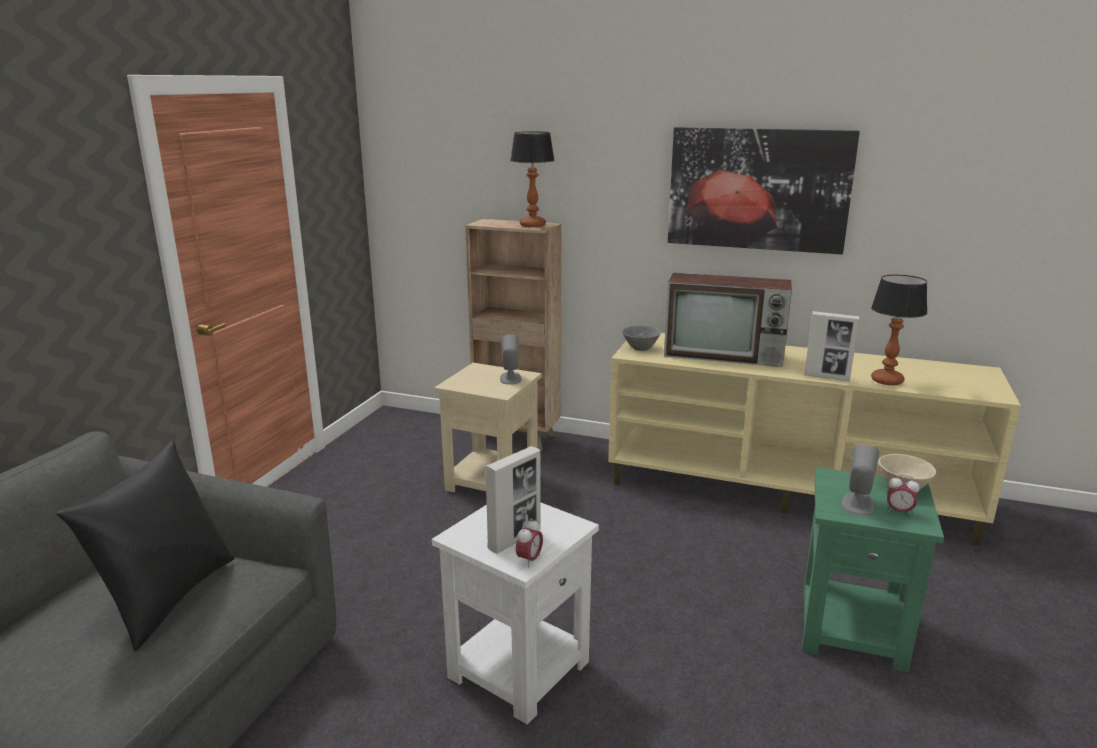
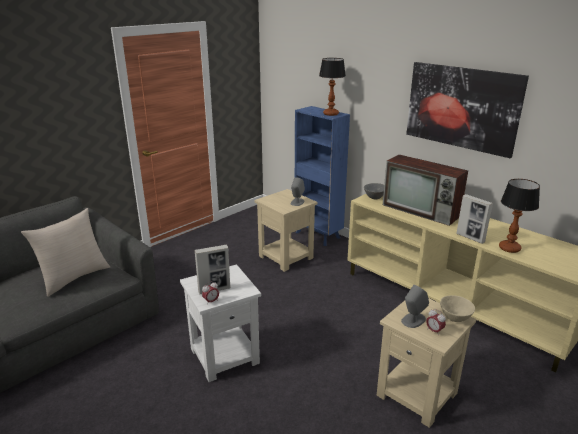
camera: 25 degrees right, 5 degrees up
black pillow [56,440,234,652] -> beige pillow [21,208,110,297]
brown bookcase [465,219,562,451] -> blue bookcase [295,106,350,246]
green side table [802,467,944,672] -> beige side table [377,298,477,428]

